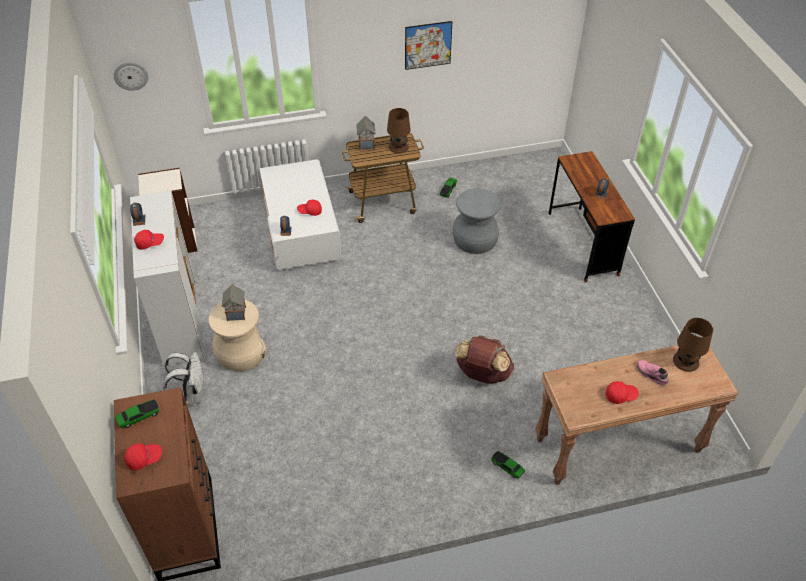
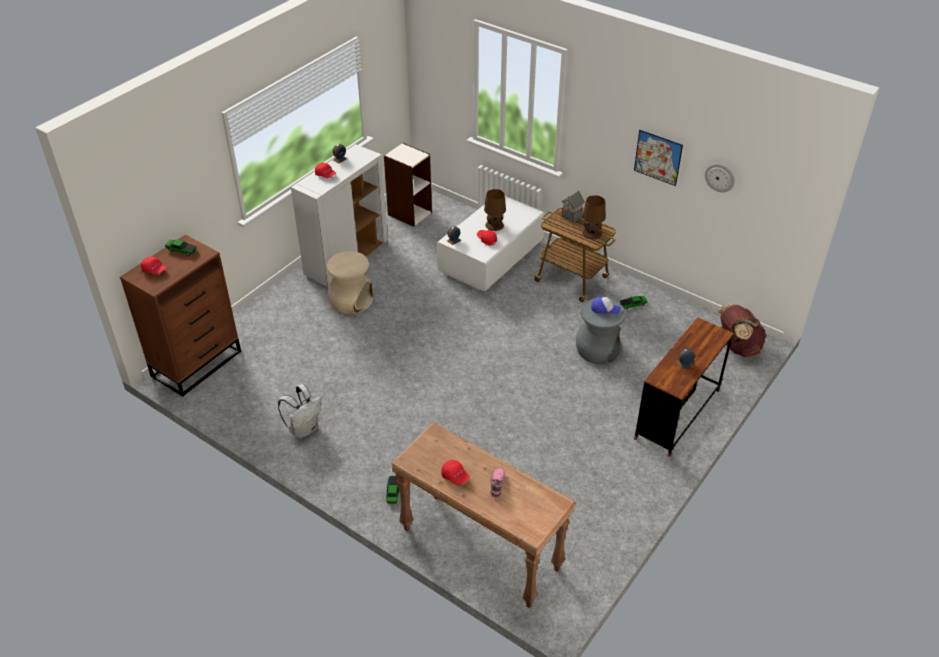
camera: 50 degrees right, 5 degrees down
wall clock [114,62,149,91] -> wall clock moved to [705,164,735,192]
white backpack [163,352,205,405] -> white backpack moved to [278,384,322,439]
toy house [222,284,246,321] -> none
brown backpack [455,335,514,384] -> brown backpack moved to [717,303,767,357]
brown table lamp [673,318,713,372] -> brown table lamp moved to [484,189,506,231]
none -> cap [591,297,621,315]

